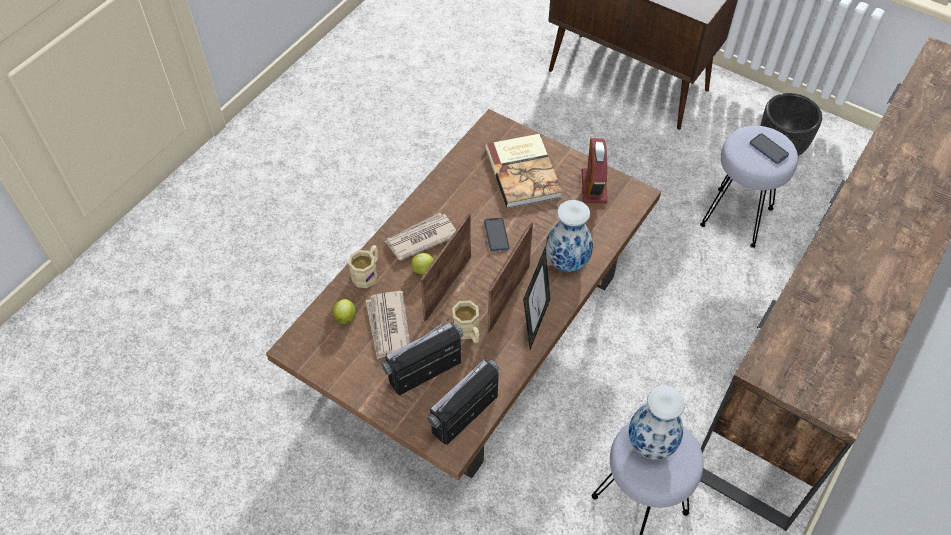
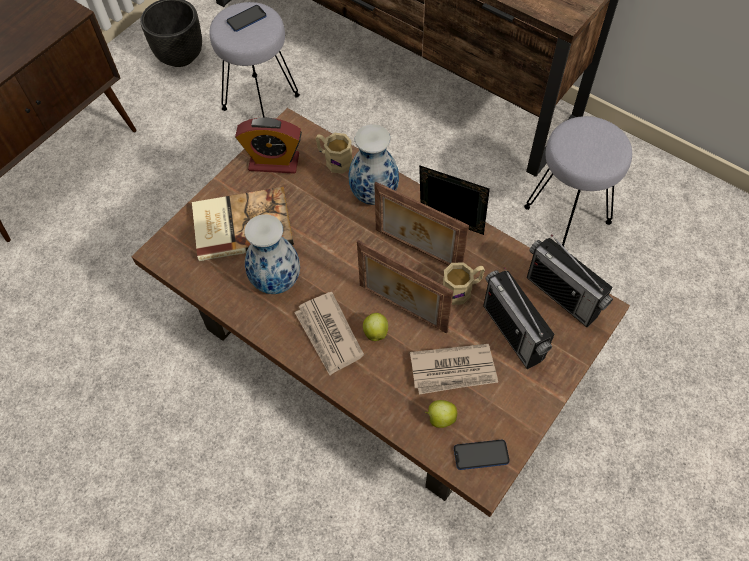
camera: 85 degrees left, 5 degrees up
beige mug [348,245,378,288] -> beige mug moved to [316,133,353,174]
phone [484,218,510,252] -> phone moved to [454,440,510,470]
vase [629,386,685,460] -> vase moved to [244,214,300,294]

